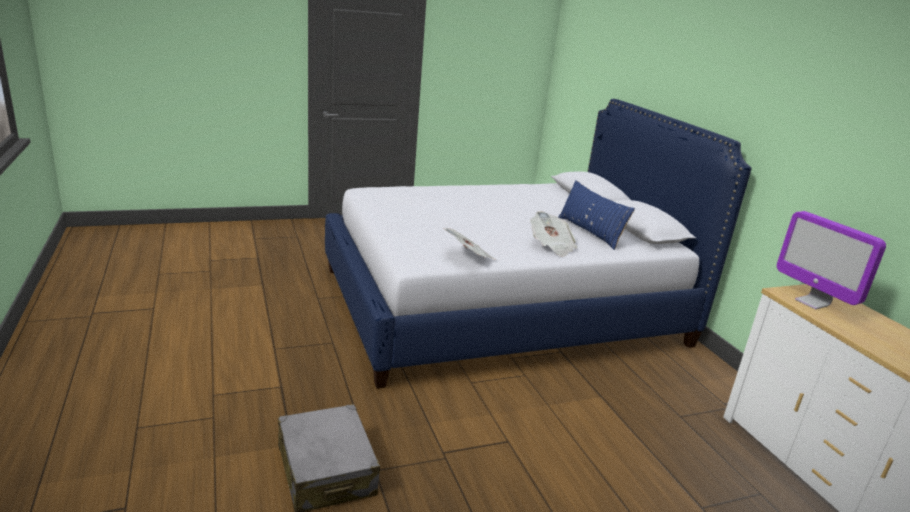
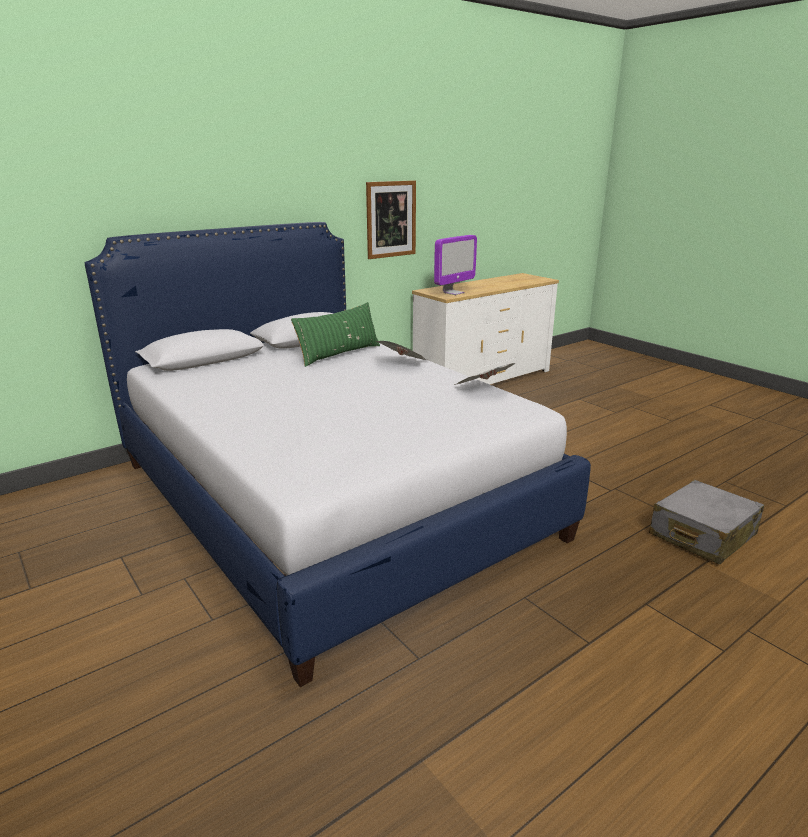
camera: 105 degrees left, 0 degrees up
blue pillow [558,180,635,250] -> green pillow [291,302,380,367]
none -> picture [366,180,416,259]

